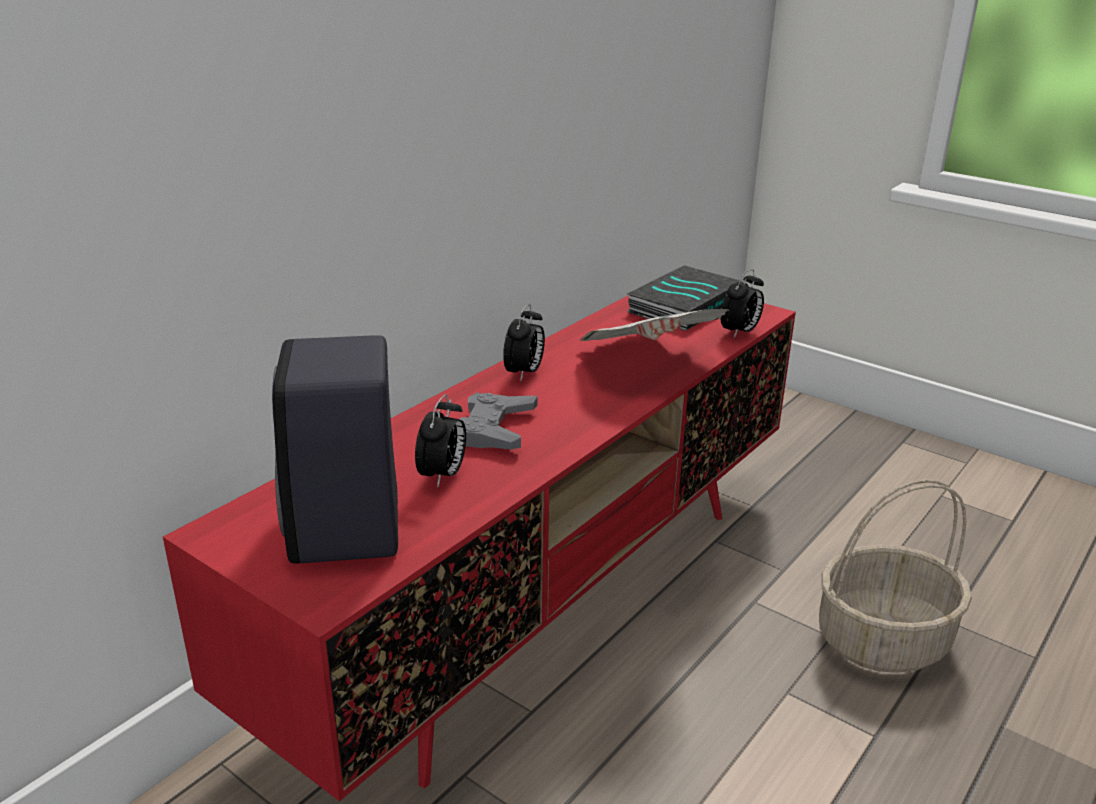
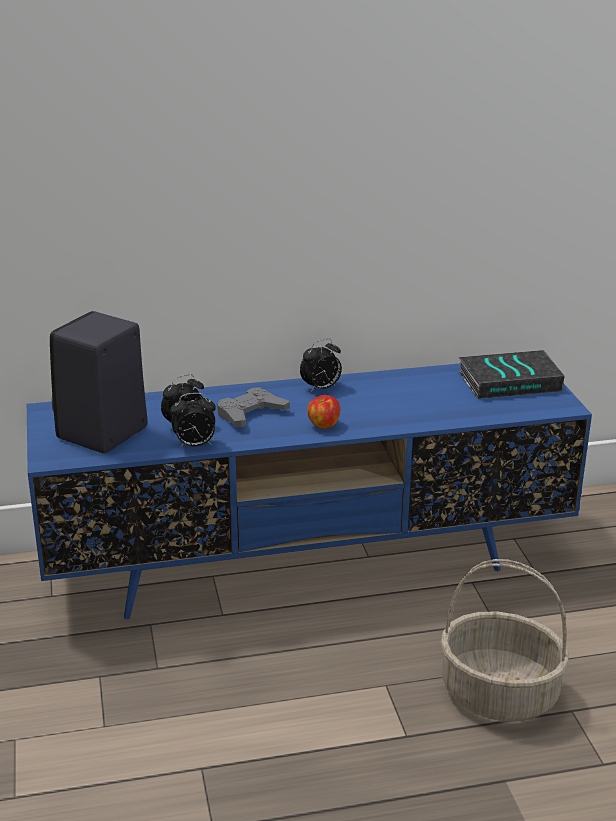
camera: 40 degrees right, 0 degrees up
red tv stand [163,295,796,802] -> blue tv stand [27,363,592,619]
newspaper [581,309,729,341] -> none
alarm clock [720,269,764,338] -> alarm clock moved to [170,393,216,448]
none -> apple [307,395,340,429]

